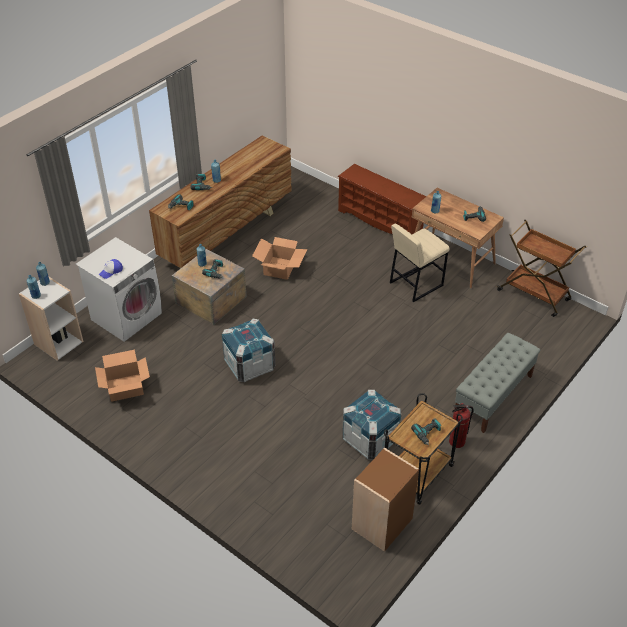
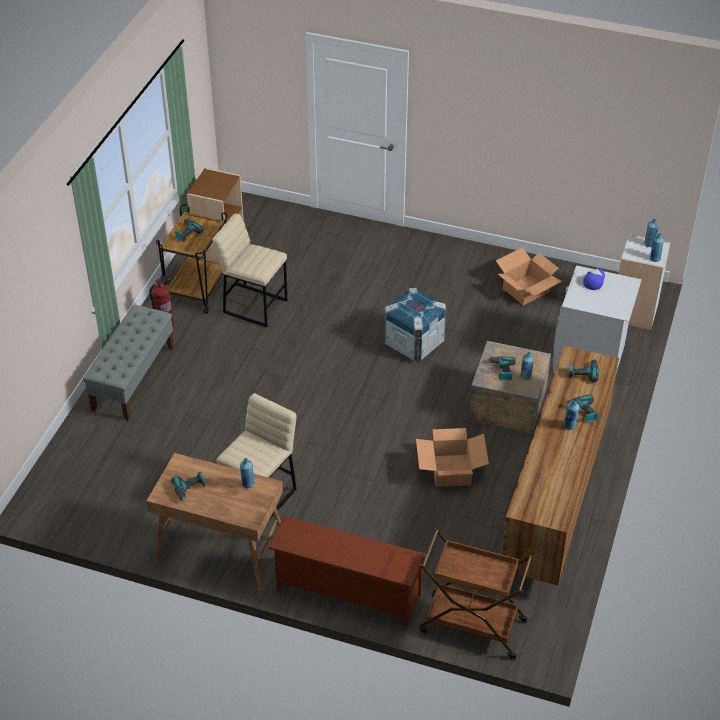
camera: 160 degrees right, 0 degrees up
crate [342,390,401,460] -> beige chair [212,214,287,327]
brown cart [496,219,587,317] -> brown cart moved to [419,528,534,660]

